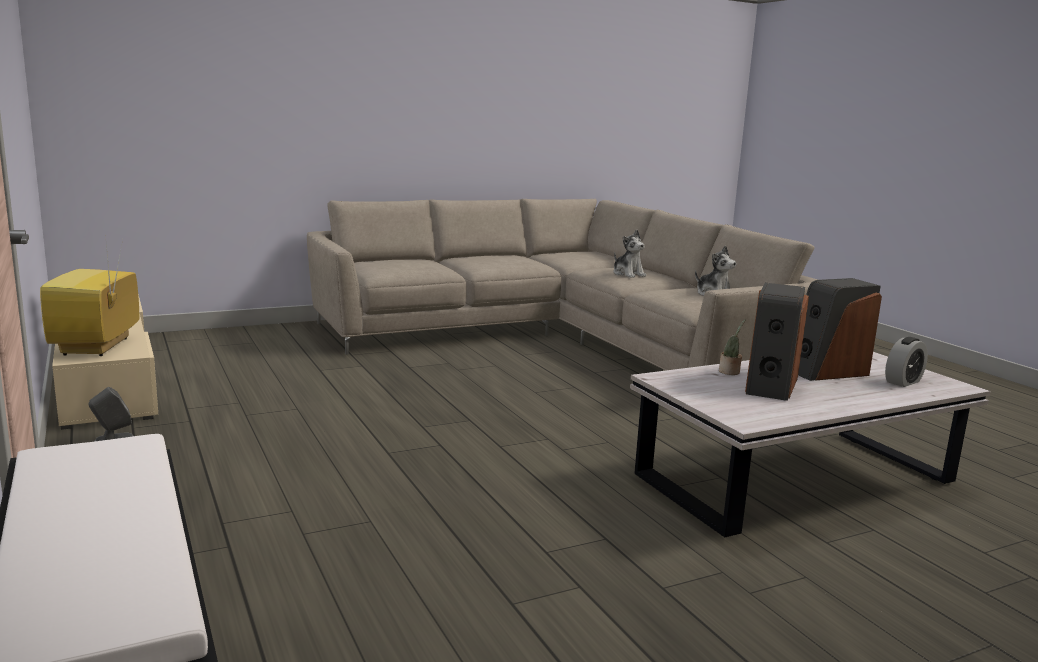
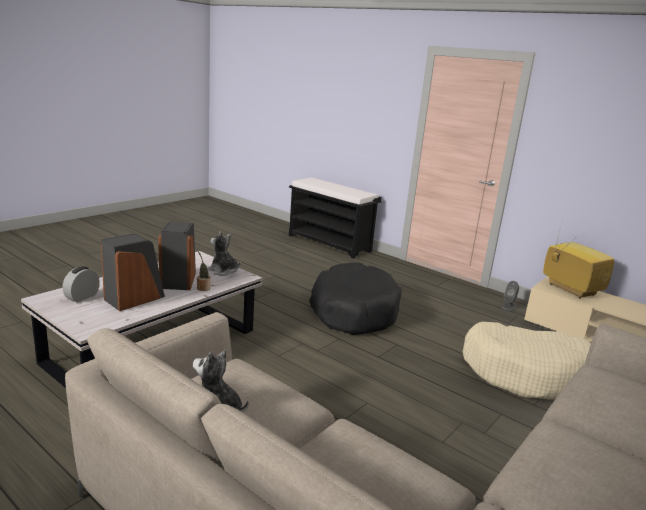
camera: 155 degrees right, 5 degrees up
plush toy [613,230,646,278] -> plush toy moved to [207,232,241,276]
none -> black dog bed [309,262,402,335]
none -> beige dog bed [463,322,591,399]

